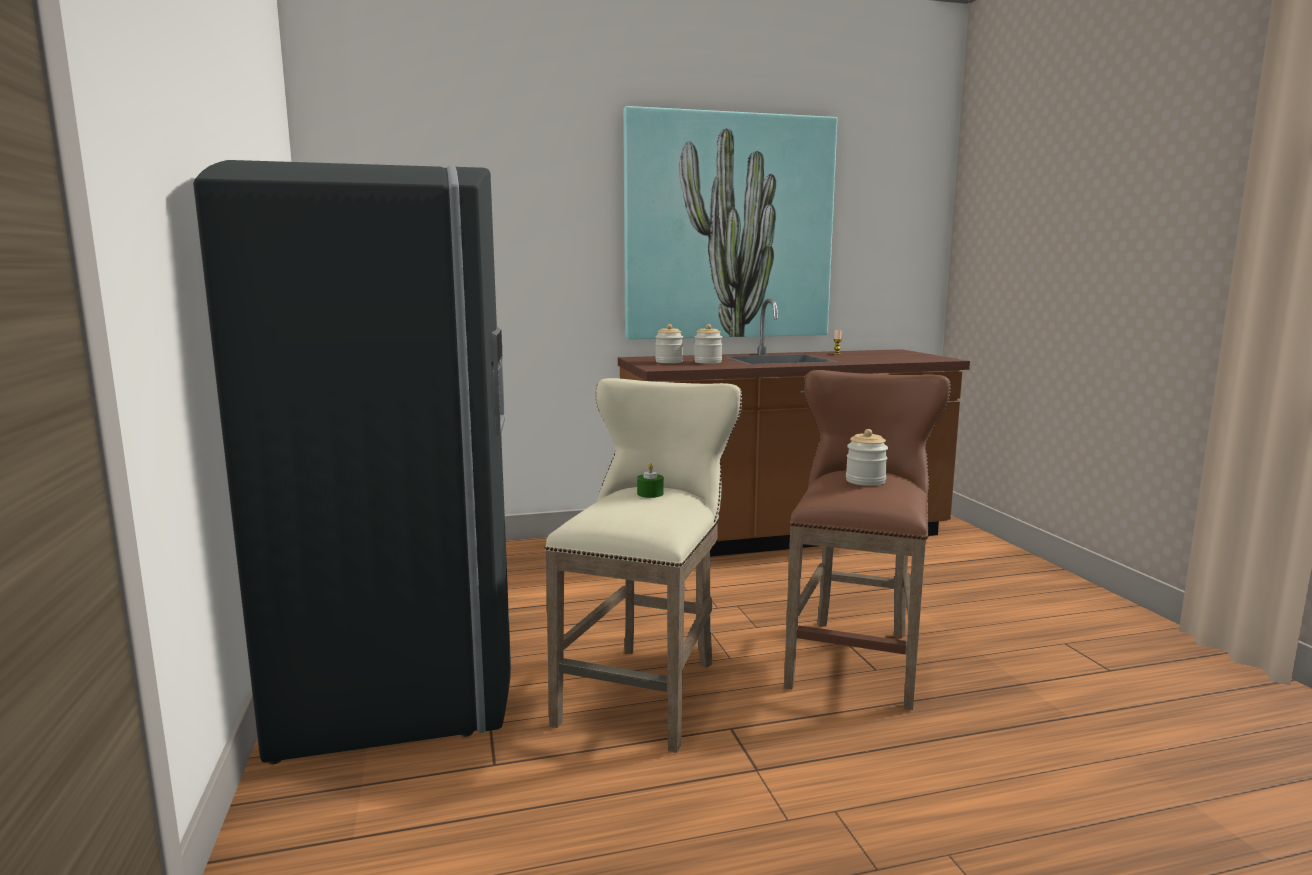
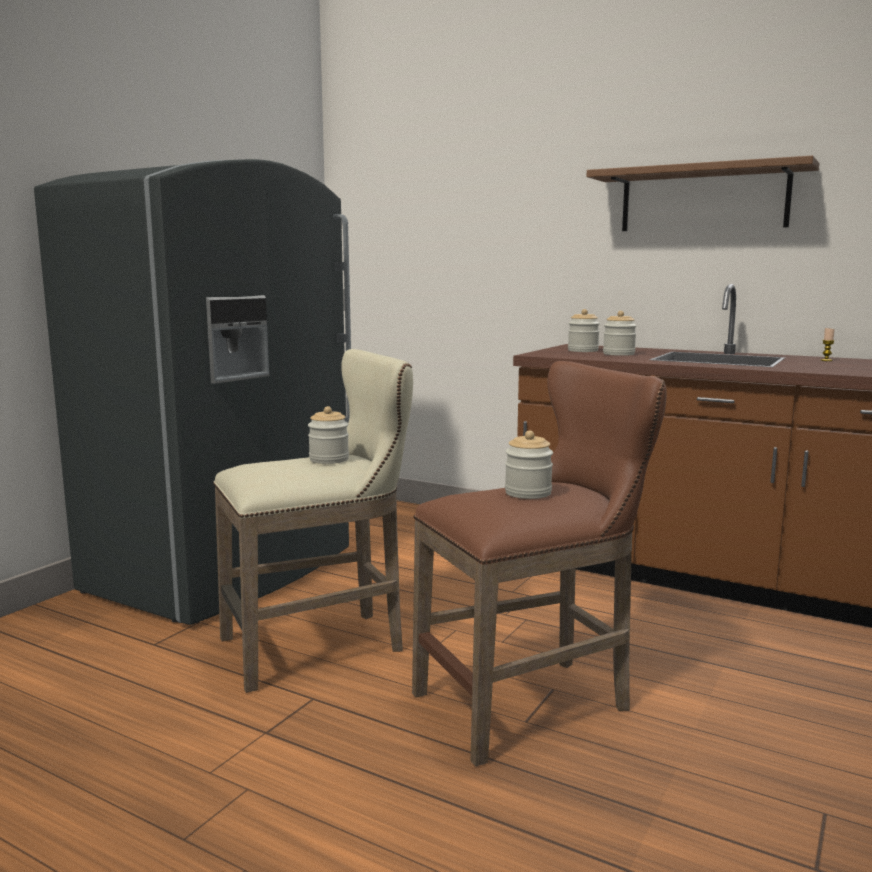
camera: 45 degrees right, 0 degrees up
picture [623,106,837,339] -> brown shelf [586,155,819,231]
green candle [637,463,664,498] -> jar [308,406,349,464]

